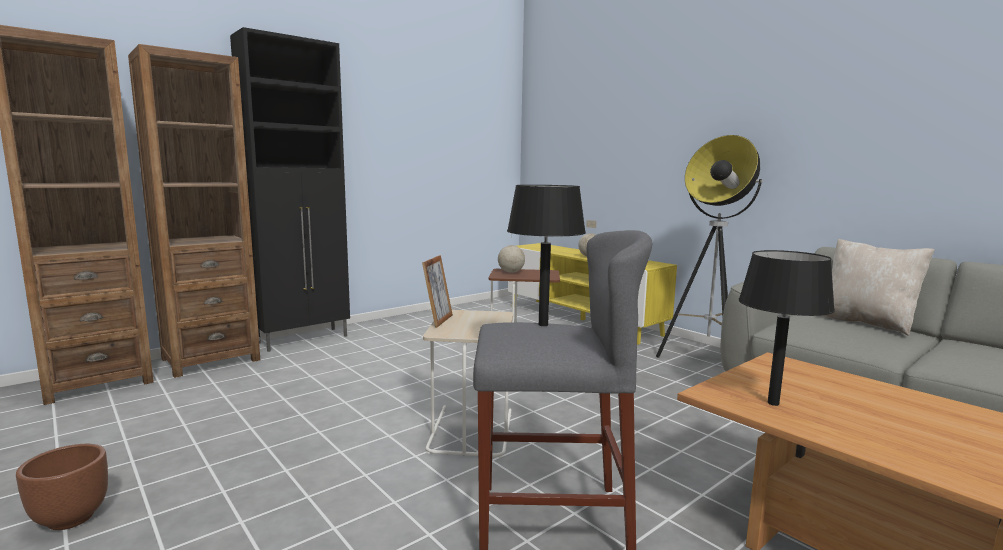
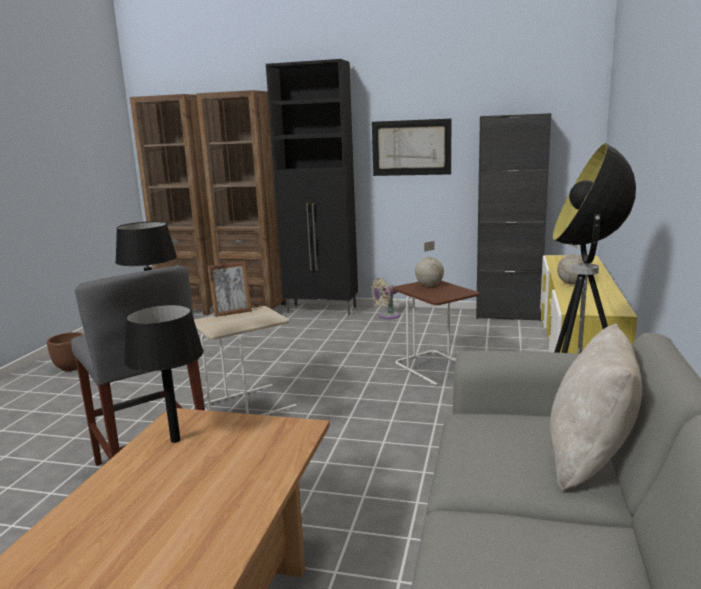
camera: 55 degrees right, 5 degrees up
none -> beige fan [371,278,400,319]
none -> picture [372,119,451,176]
none -> black cabinet [476,113,551,321]

